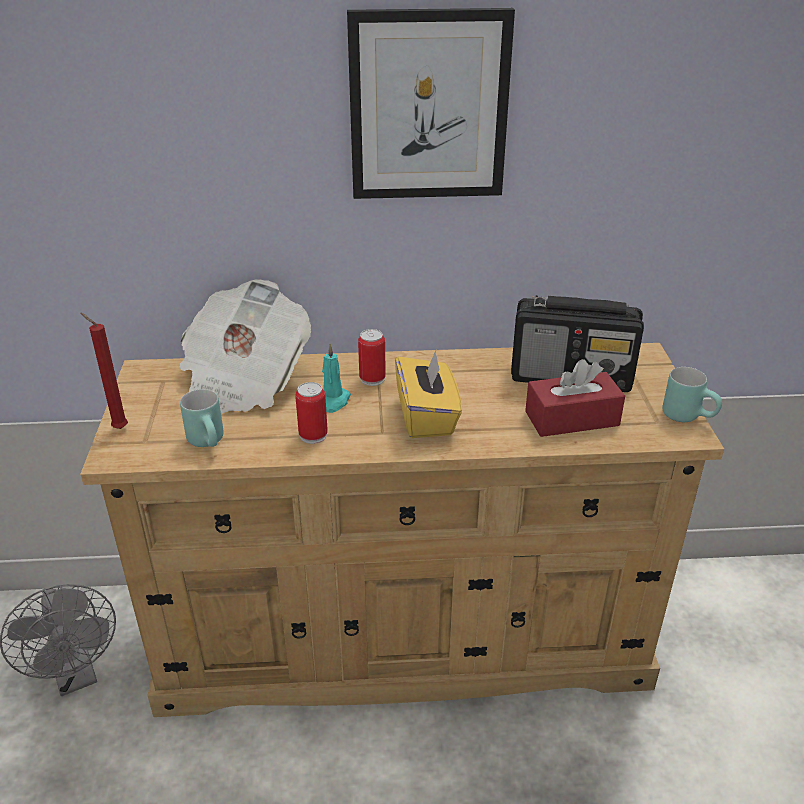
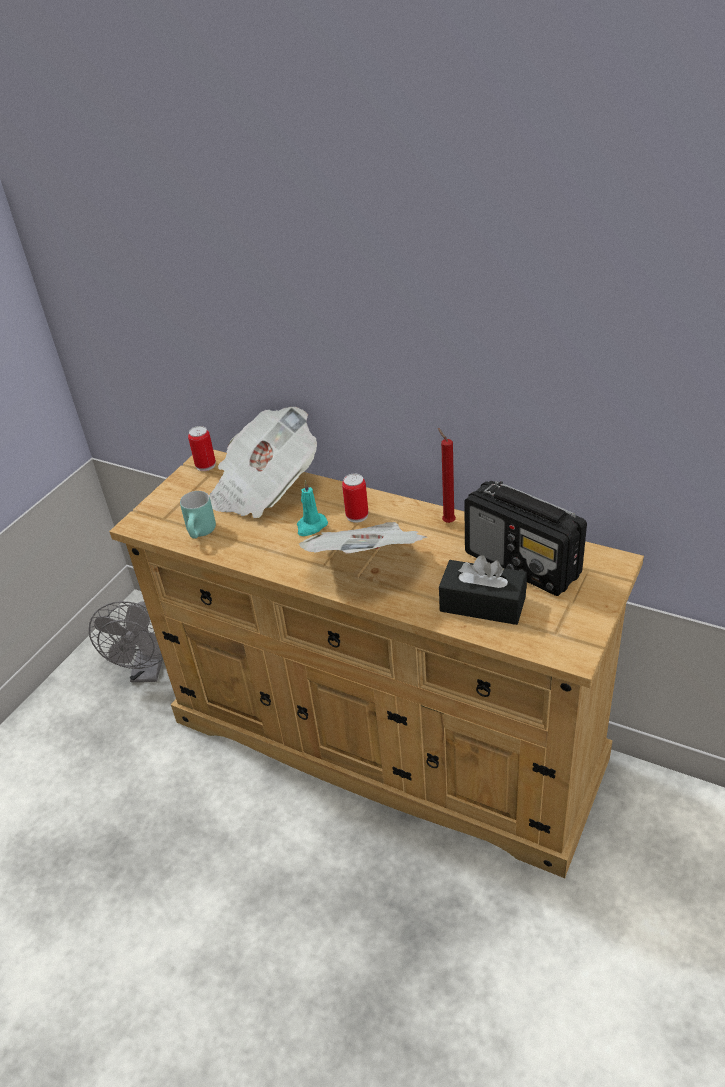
camera: 35 degrees right, 5 degrees up
red candle [81,313,128,429] -> red candle moved to [438,428,456,523]
can [295,382,328,444] -> can moved to [188,426,216,471]
picture [347,8,515,199] -> none
yellow tissue box [395,350,462,438] -> newspaper [299,522,427,554]
red tissue box [525,359,625,437] -> black tissue box [439,555,527,625]
turquoise mug [662,367,722,422] -> none

